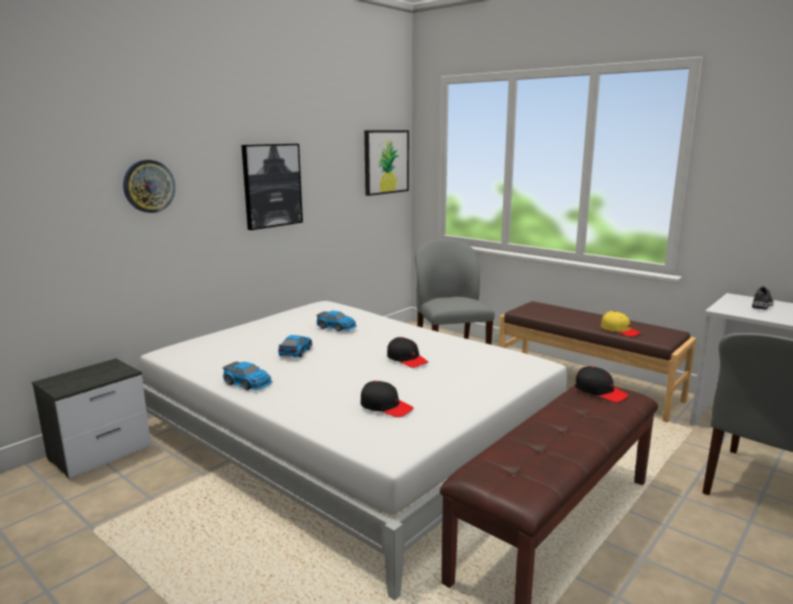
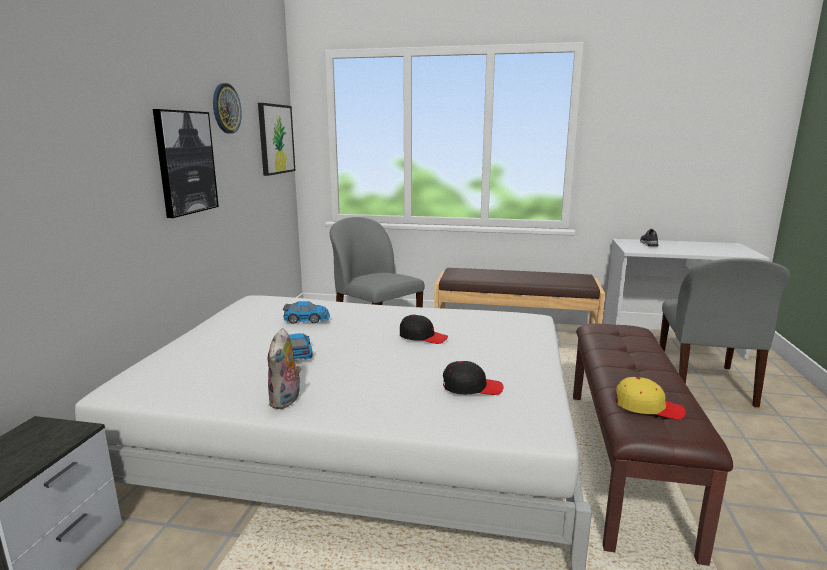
camera: 30 degrees left, 0 degrees up
wall clock [123,160,175,213] -> wall clock moved to [213,83,242,134]
toy car [223,361,273,390] -> plush toy [268,328,301,409]
black cap [575,366,629,402] -> none
yellow cap [601,311,641,337] -> yellow cap moved to [615,377,686,419]

